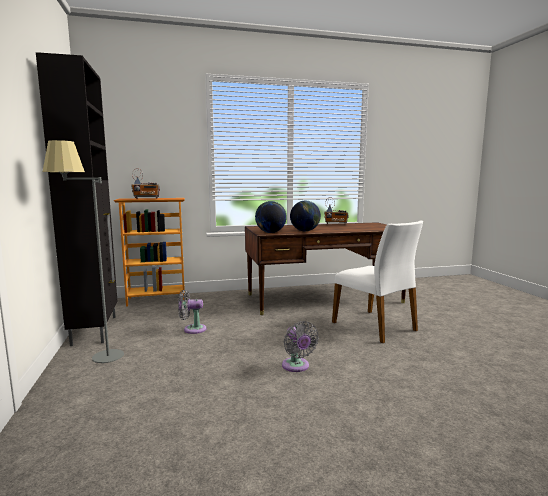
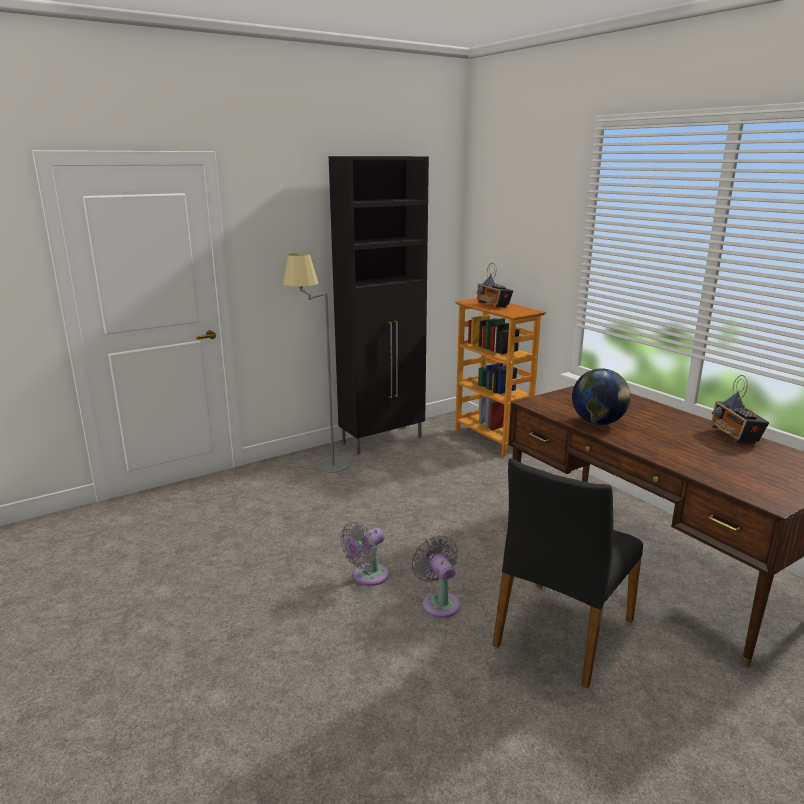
camera: 70 degrees right, 10 degrees up
grey fan [178,290,206,334] -> grey fan moved to [411,535,461,618]
globe [255,201,287,233] -> none
white chair [332,220,423,343] -> black chair [493,458,643,689]

